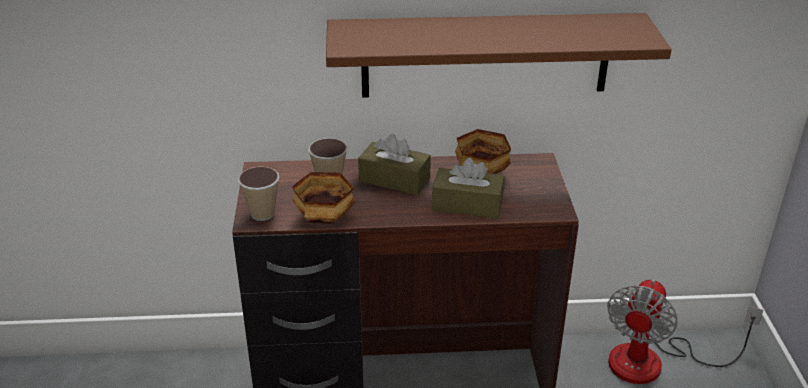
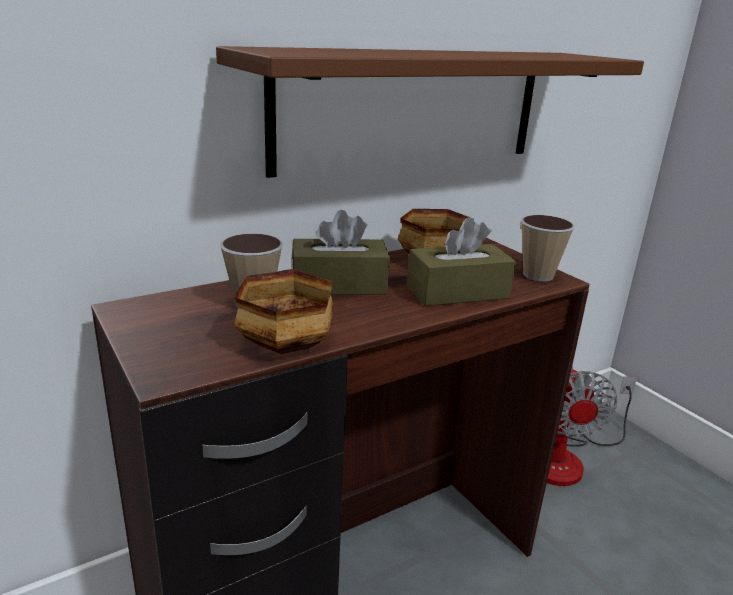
camera: 30 degrees left, 10 degrees down
cup [238,167,280,221] -> cup moved to [521,215,575,281]

